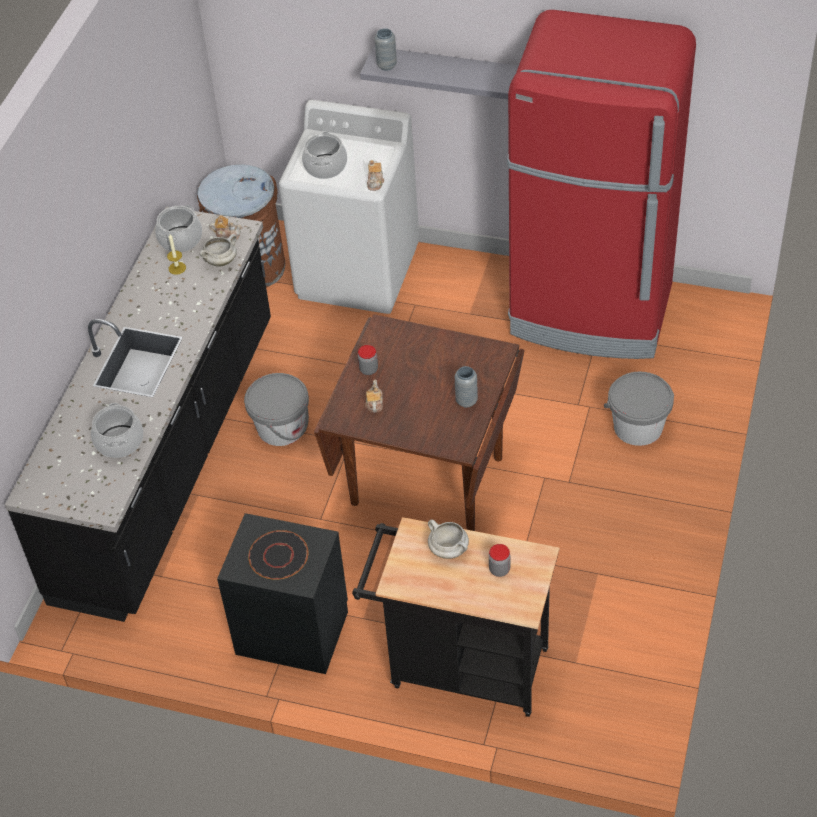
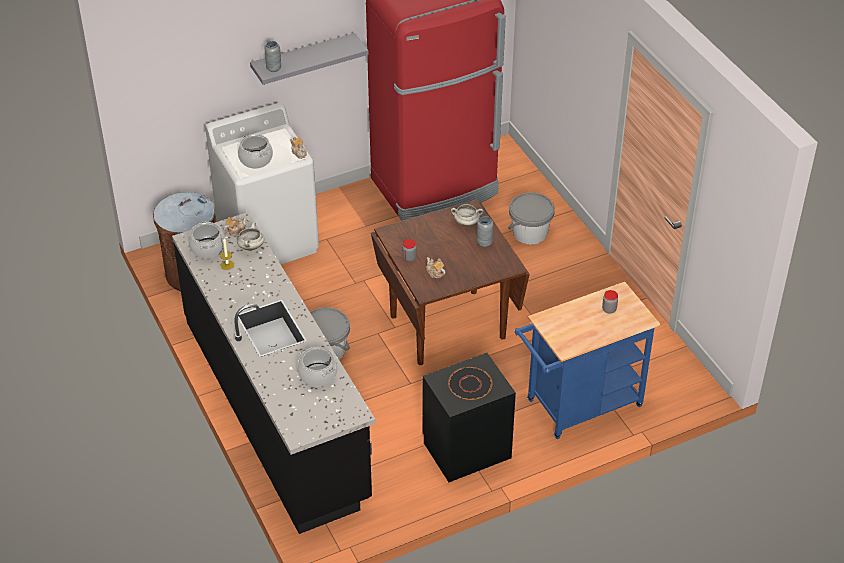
camera: 45 degrees left, 5 degrees down
black cart [352,517,559,717] -> blue cart [515,282,660,439]
white cooking pot [428,520,469,559] -> white cooking pot moved to [451,204,483,227]

